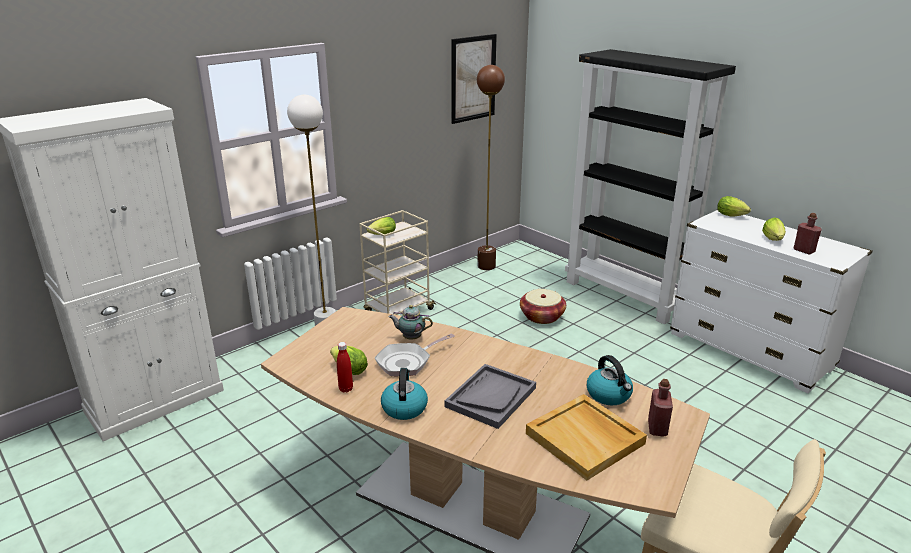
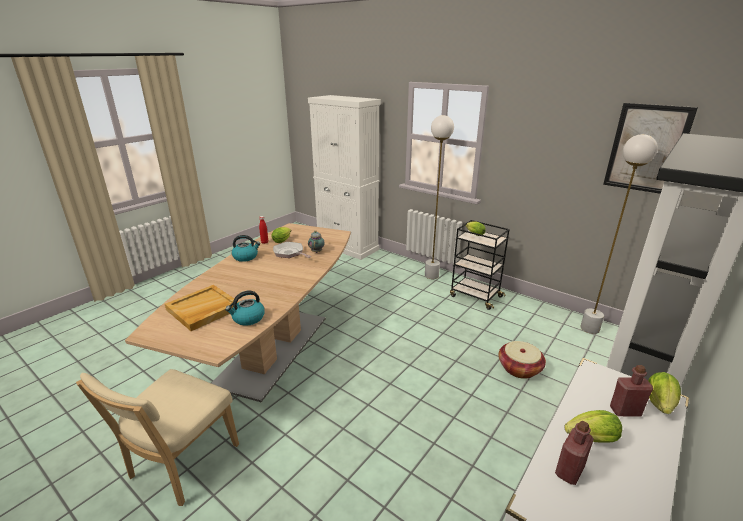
camera: 80 degrees right, 0 degrees up
beige cart [359,210,436,315] -> black cart [450,220,510,310]
grey tray [444,364,536,429] -> none
brown floor lamp [477,65,505,270] -> white floor lamp [580,134,658,334]
red bottle [648,379,673,437] -> red bottle moved to [610,365,653,417]

